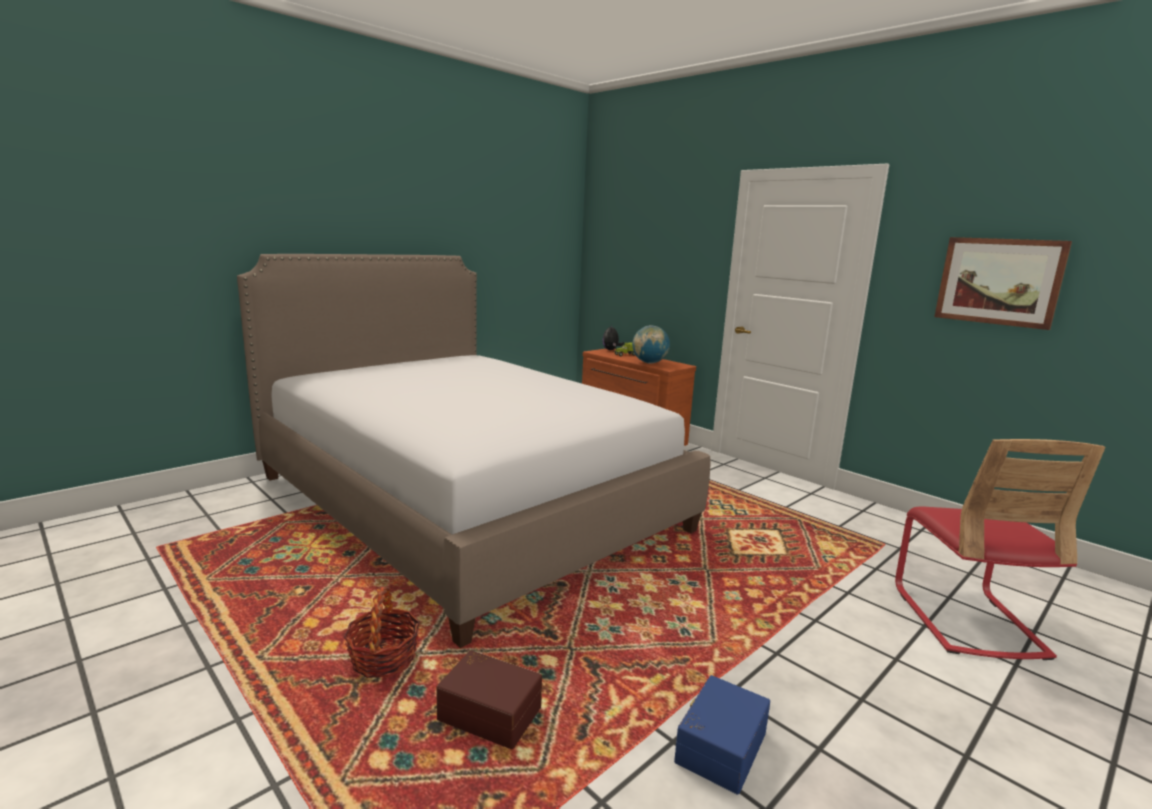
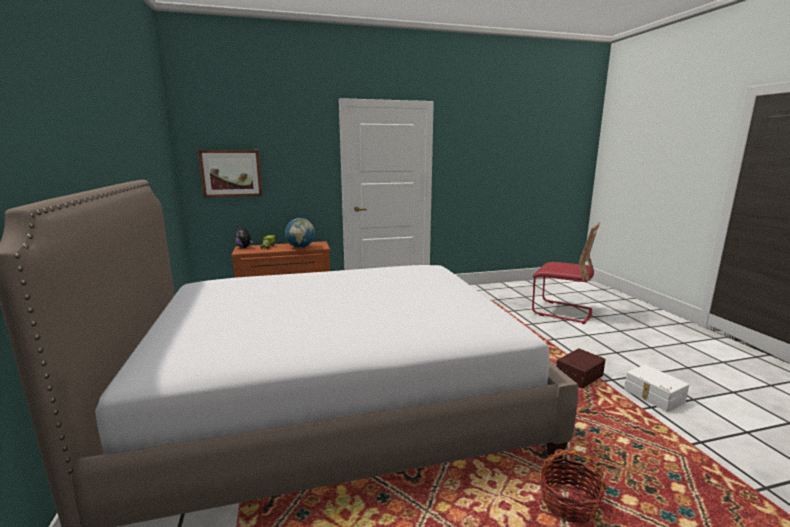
camera: 60 degrees left, 0 degrees up
brown storage box [436,650,542,749] -> brown storage box moved to [556,348,606,389]
blue storage box [674,675,770,795] -> white storage box [624,365,689,412]
picture [934,237,1072,330] -> picture moved to [198,150,263,198]

